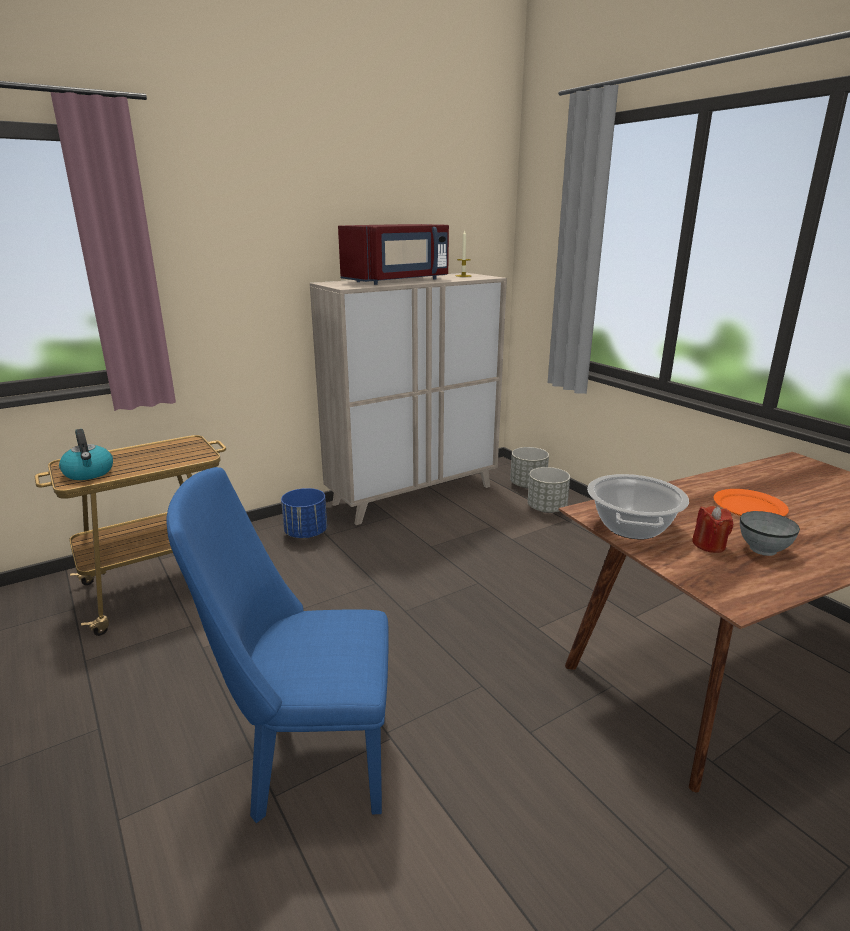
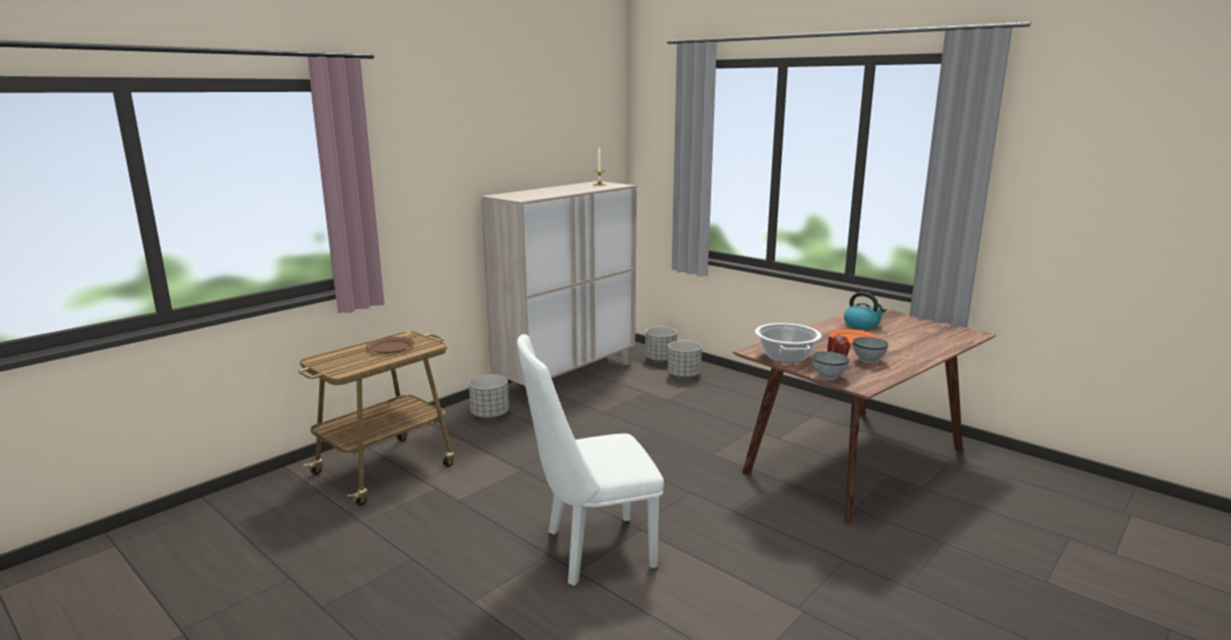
camera: 15 degrees left, 5 degrees down
kettle [59,429,113,480] -> kettle moved to [844,292,886,329]
blue chair [166,467,389,823] -> white chair [517,334,664,586]
blue planter [281,488,327,538] -> grey planter [469,374,509,418]
red microwave [338,224,449,285] -> none
none -> brown plate [366,337,414,354]
none -> grey bowl [812,351,849,380]

